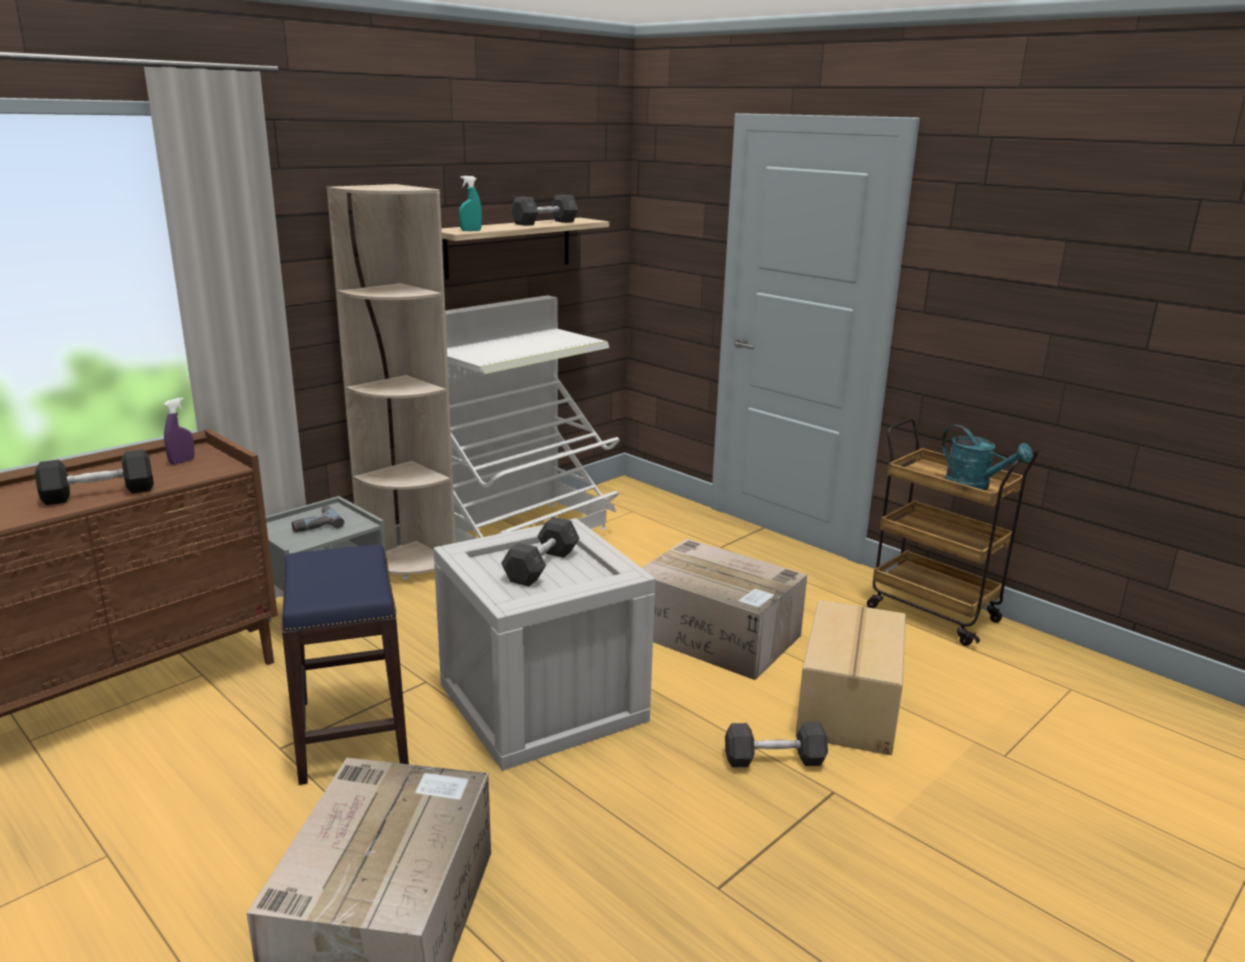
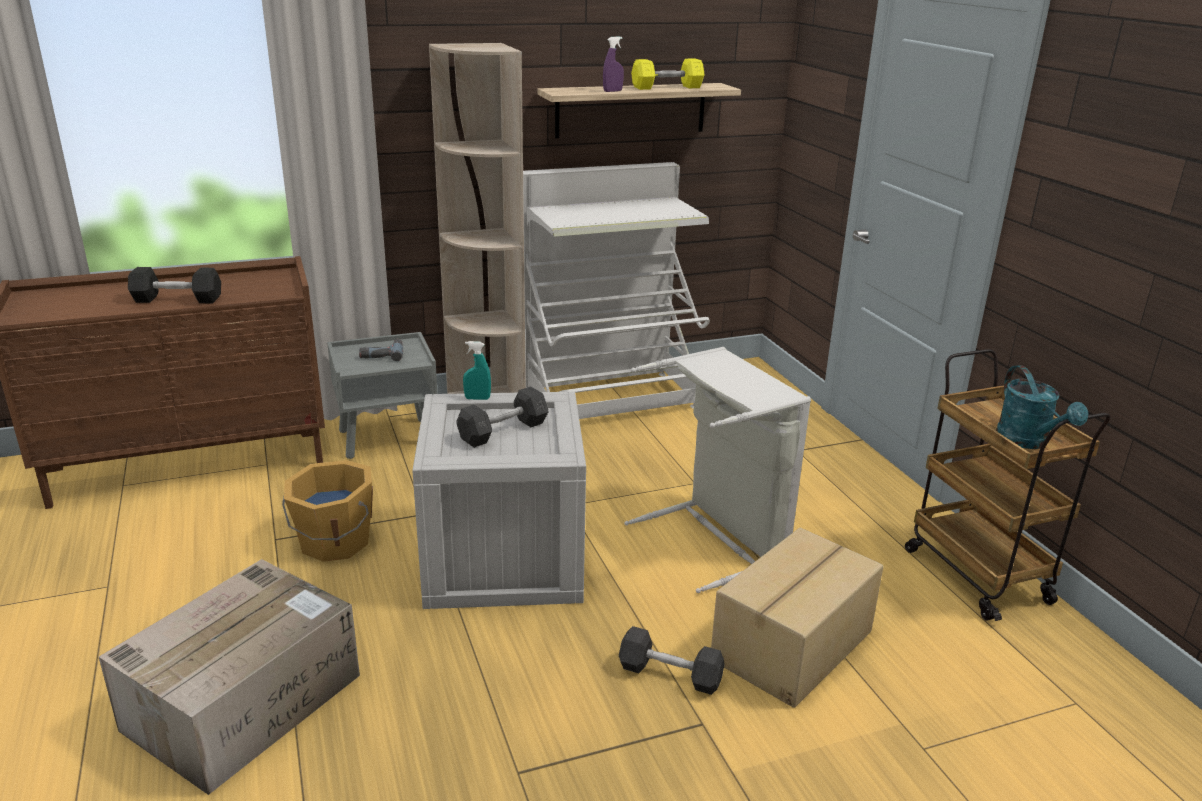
camera: 25 degrees right, 5 degrees up
purple spray bottle [164,397,194,465] -> purple spray bottle moved to [603,36,624,92]
stool [281,544,409,785] -> orange bucket [282,460,373,562]
turquoise spray bottle [459,176,482,231] -> turquoise spray bottle moved to [463,341,491,400]
grey dumbbell [511,195,578,226] -> yellow dumbbell [631,59,705,90]
cardboard box [642,539,807,680] -> grey laundry basket [624,347,811,593]

